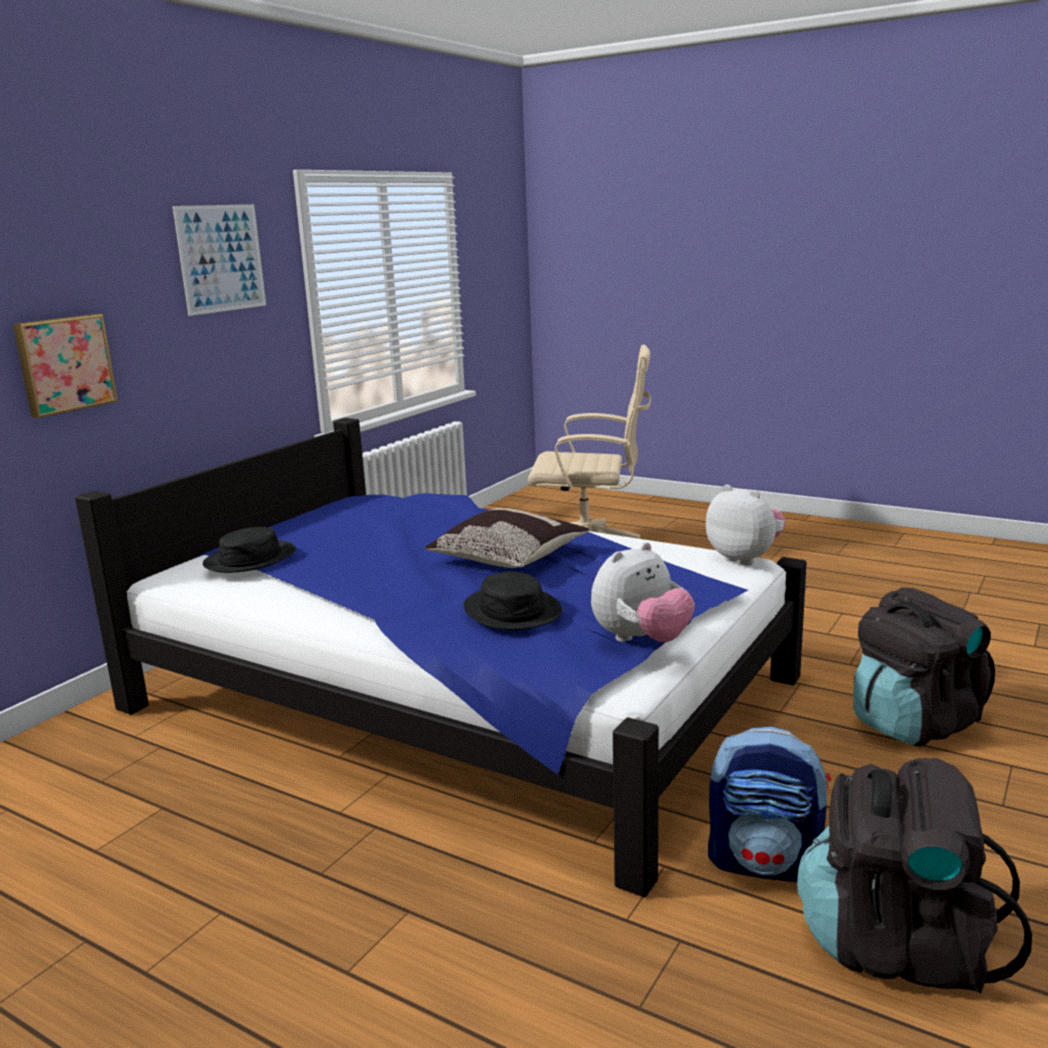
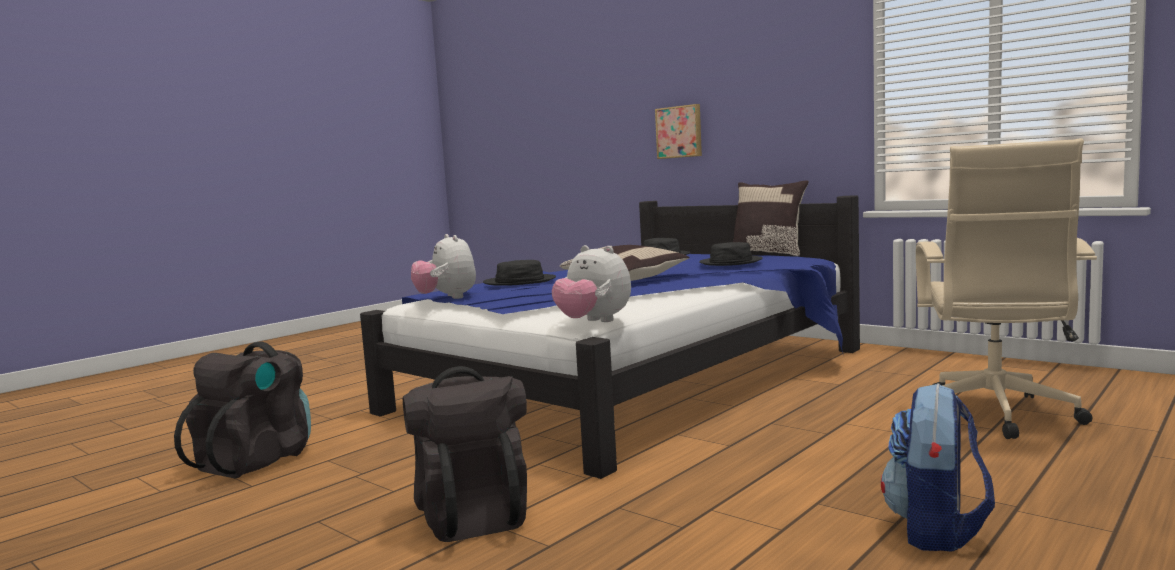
camera: 100 degrees right, 10 degrees down
picture [173,204,266,316] -> none
plush toy [706,485,786,566] -> plush toy turned 75 degrees clockwise [552,245,631,322]
backpack [708,726,831,882] -> backpack moved to [881,383,995,552]
none -> black hat [699,242,763,266]
none -> pillow [733,181,809,256]

